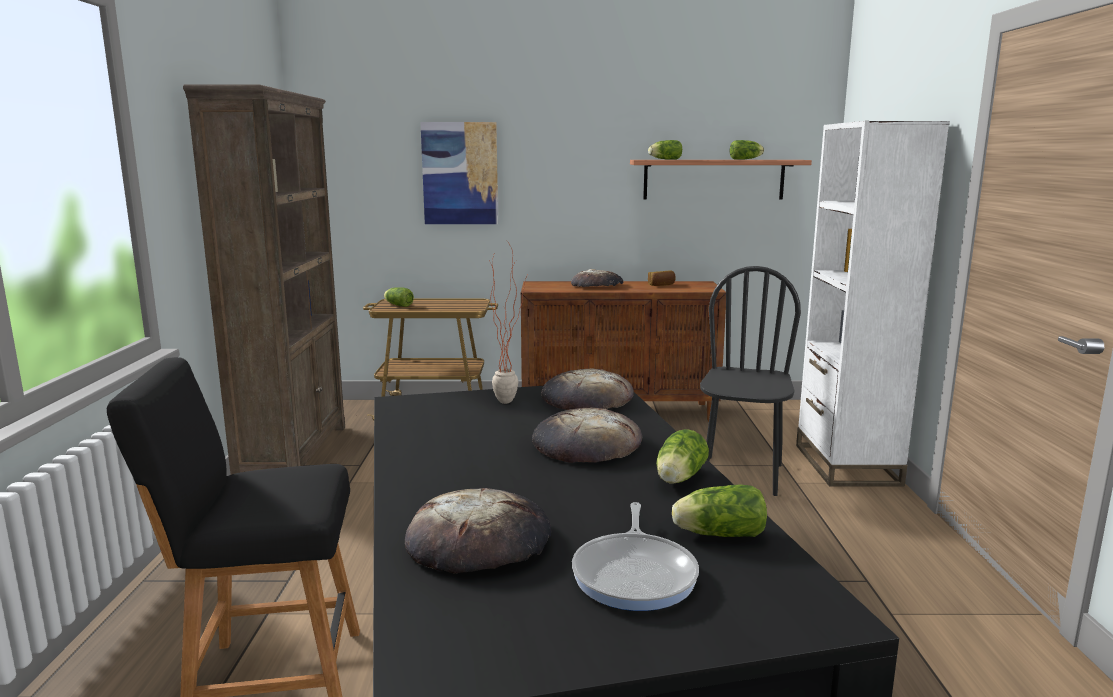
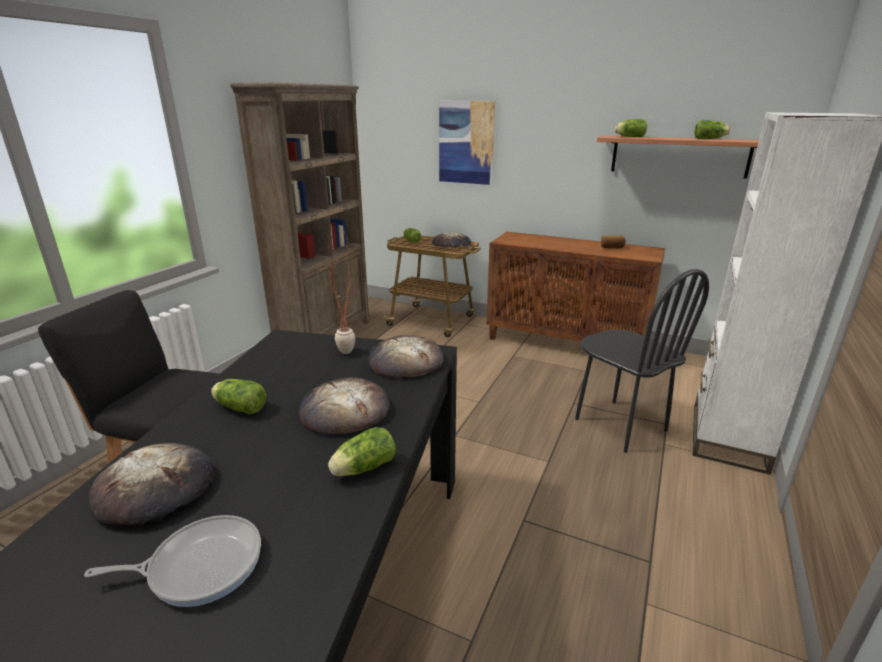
camera: 25 degrees right, 10 degrees up
bread [571,269,623,287] -> bread moved to [432,232,471,248]
frying pan [572,502,699,611] -> frying pan turned 135 degrees counterclockwise [84,515,261,607]
lettuce [672,485,767,537] -> lettuce moved to [211,379,266,414]
black chair [700,266,801,496] -> black chair turned 105 degrees clockwise [575,269,709,453]

